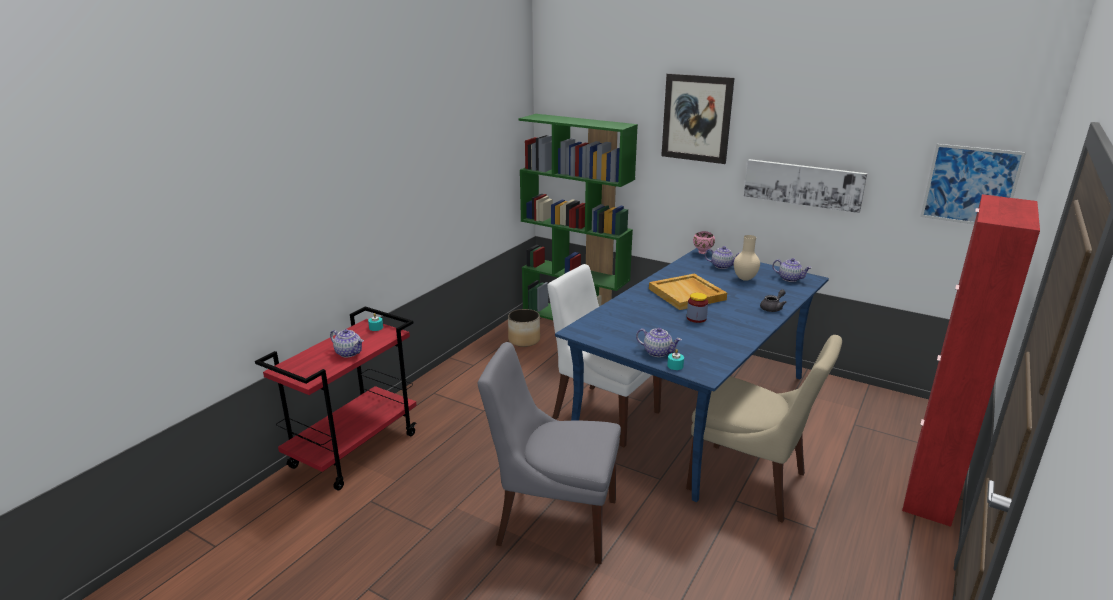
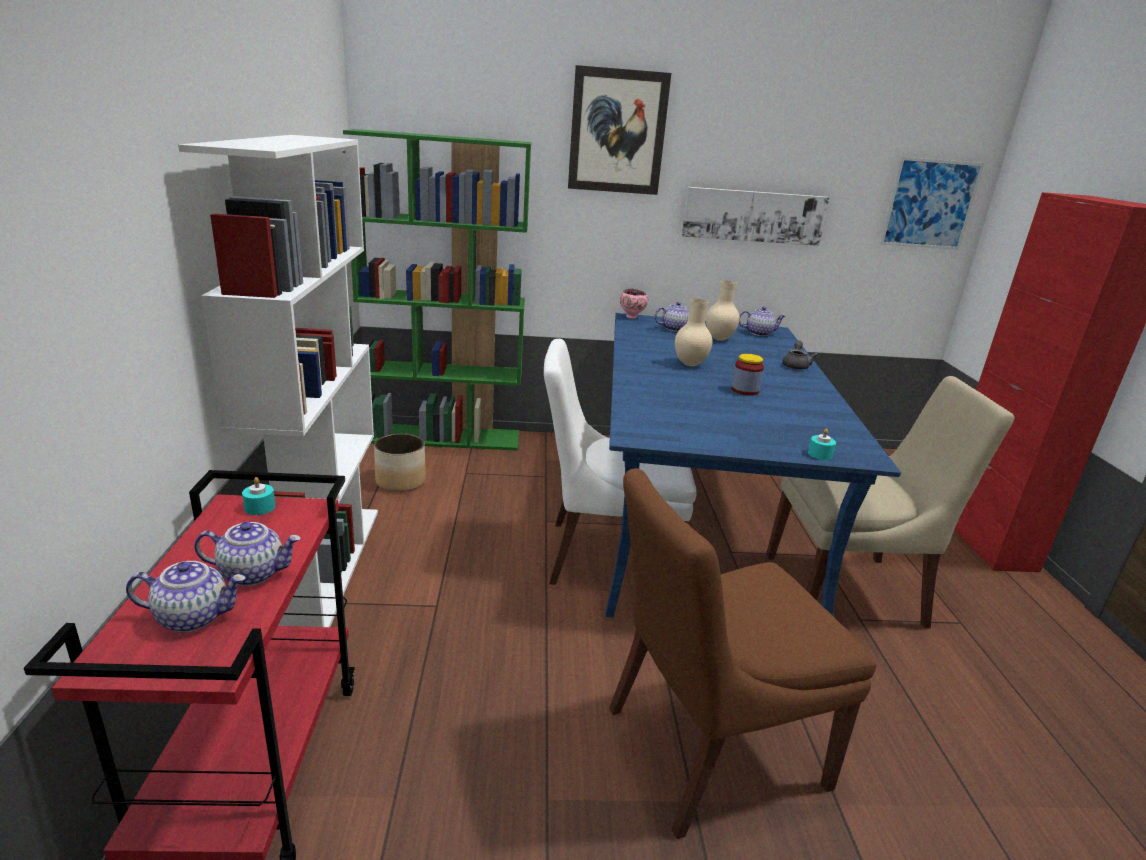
camera: 35 degrees left, 0 degrees up
grey chair [478,342,621,564] -> brown chair [609,468,876,839]
teapot [636,328,682,357] -> teapot moved to [126,561,246,632]
beige tray [649,274,727,310] -> beige vase [675,299,713,366]
none -> white bookcase [178,135,378,627]

